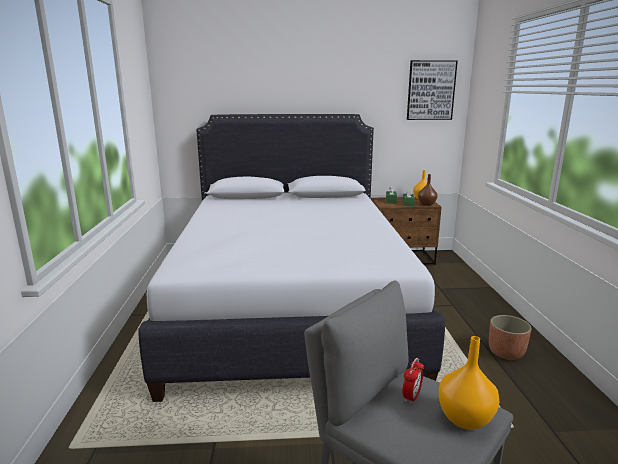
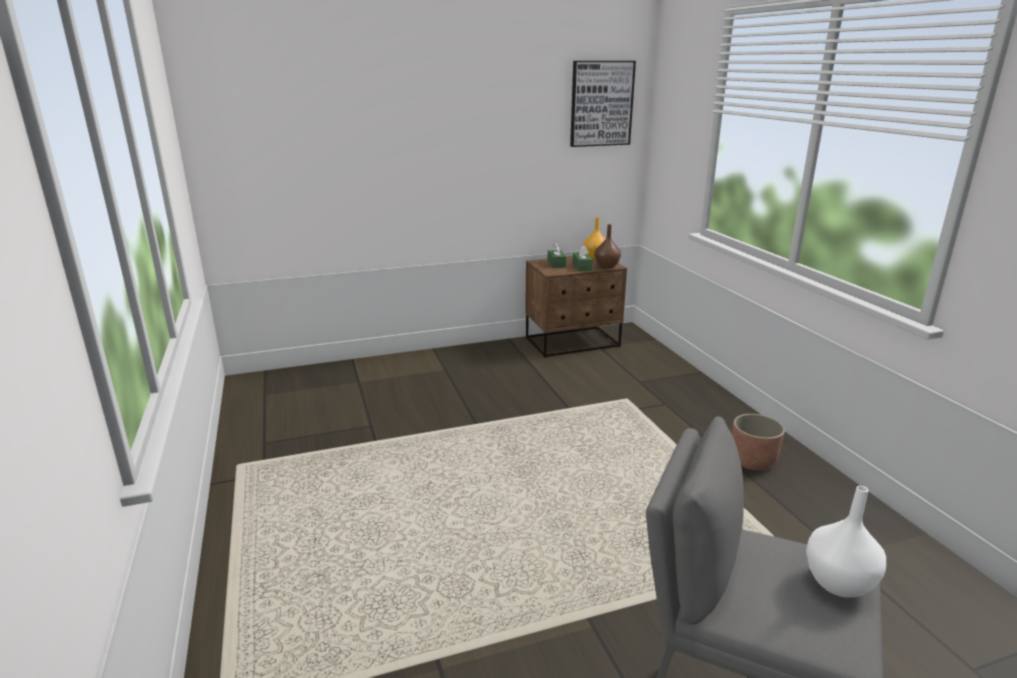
camera: 15 degrees left, 5 degrees up
white bed [138,114,445,402] -> none
alarm clock [402,358,424,404] -> none
orange vase [438,336,500,430] -> white vase [806,486,886,598]

